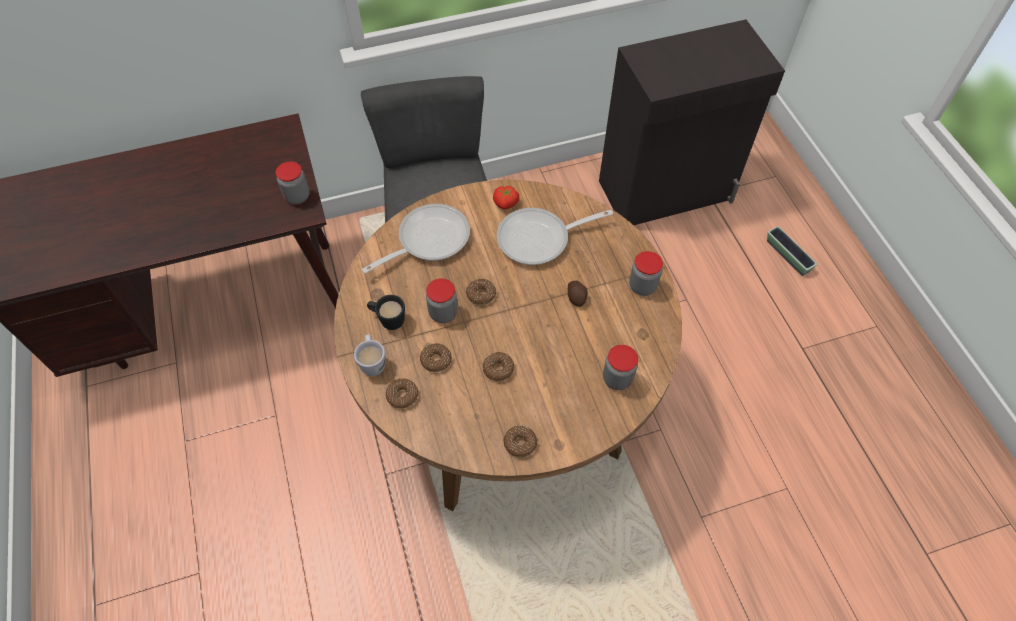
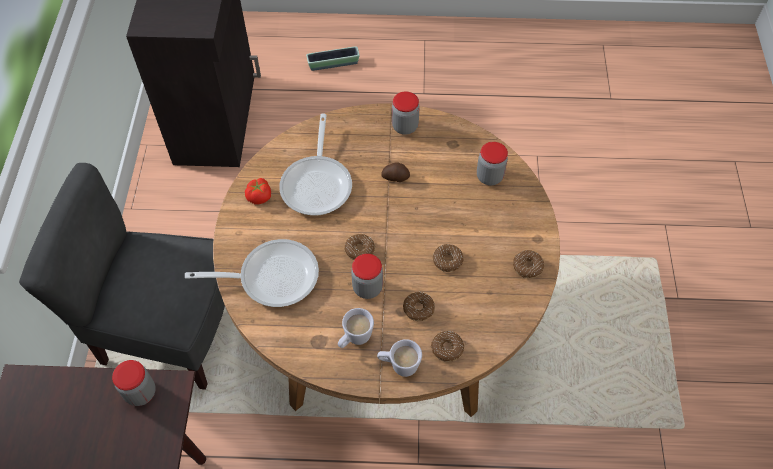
camera: 70 degrees left, 0 degrees up
frying pan [362,204,470,273] -> frying pan turned 105 degrees clockwise [185,239,319,307]
black mug [367,295,405,330] -> white mug [338,308,374,348]

